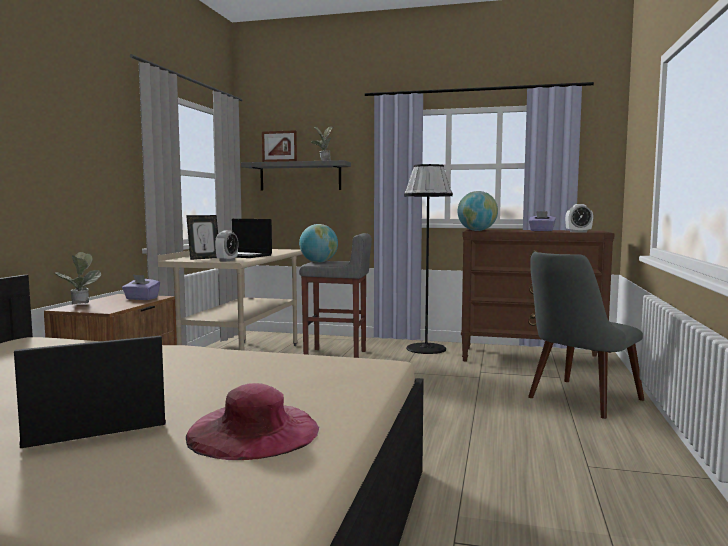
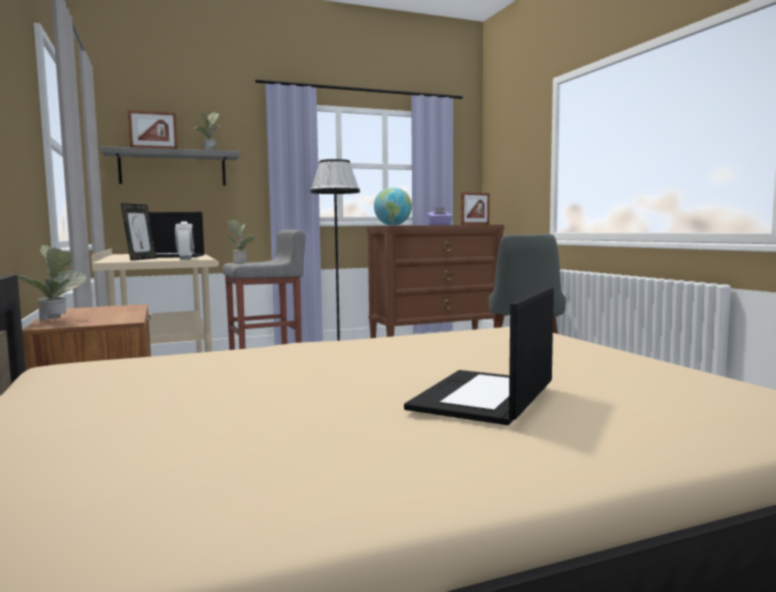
camera: 35 degrees left, 0 degrees up
purple tissue box [122,275,160,300] -> none
pink hat [186,383,319,460] -> none
globe [299,224,338,263] -> potted plant [227,220,256,264]
alarm clock [565,204,593,232] -> picture frame [461,192,490,225]

